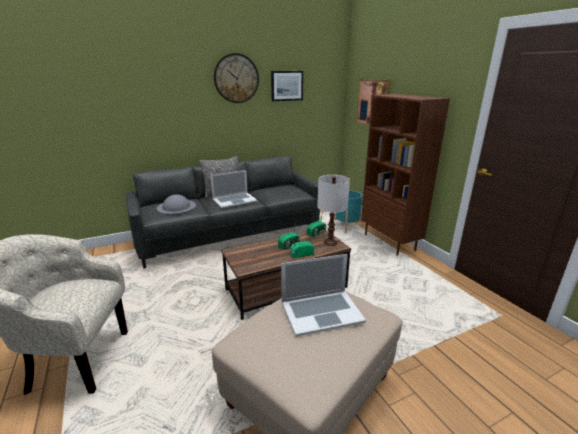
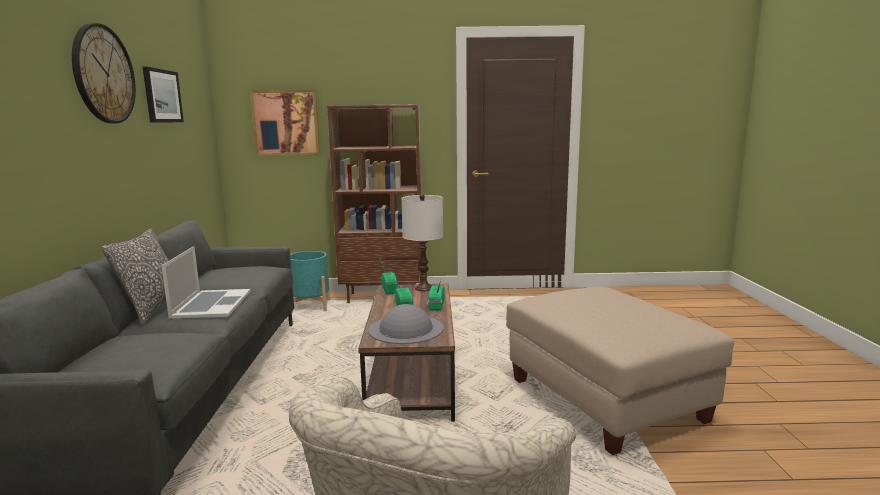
camera: 65 degrees left, 10 degrees down
grey hat [157,194,196,214] -> grey hat moved to [368,304,444,344]
laptop [281,254,366,337] -> none

